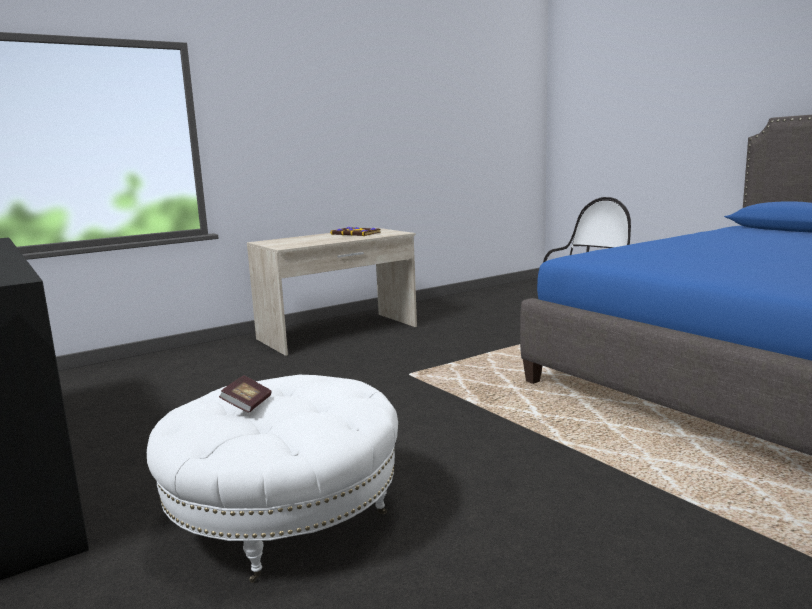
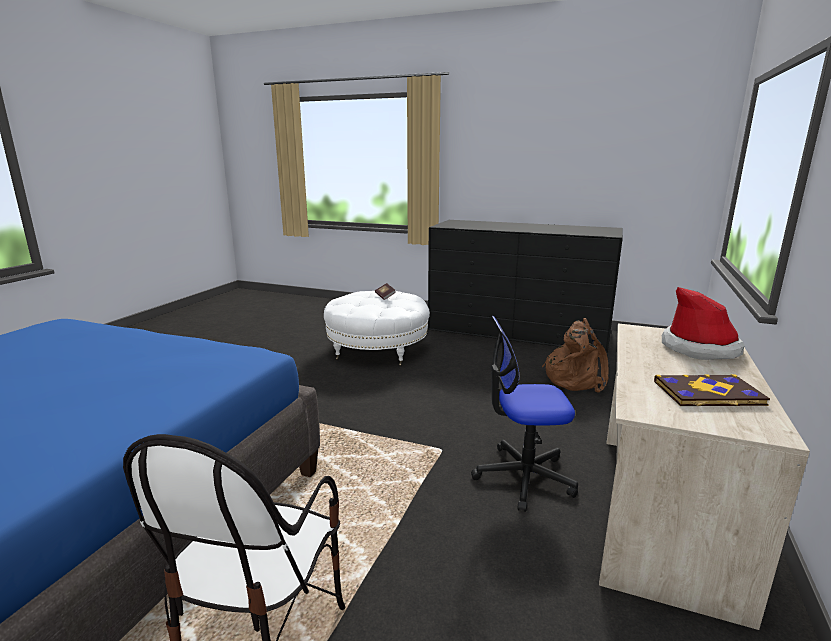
camera: 145 degrees right, 5 degrees up
none -> office chair [471,316,578,512]
none -> brown backpack [542,318,609,393]
none -> hat [662,287,745,360]

